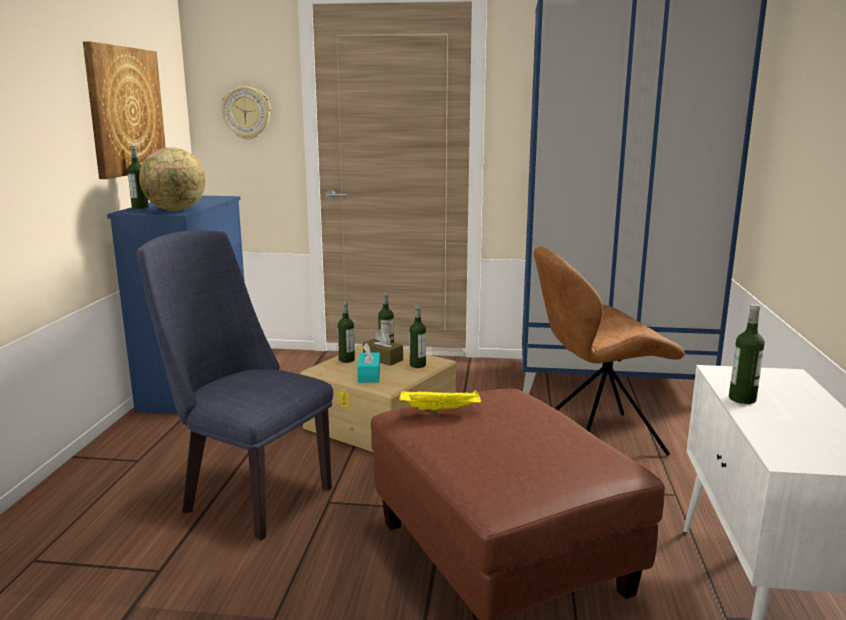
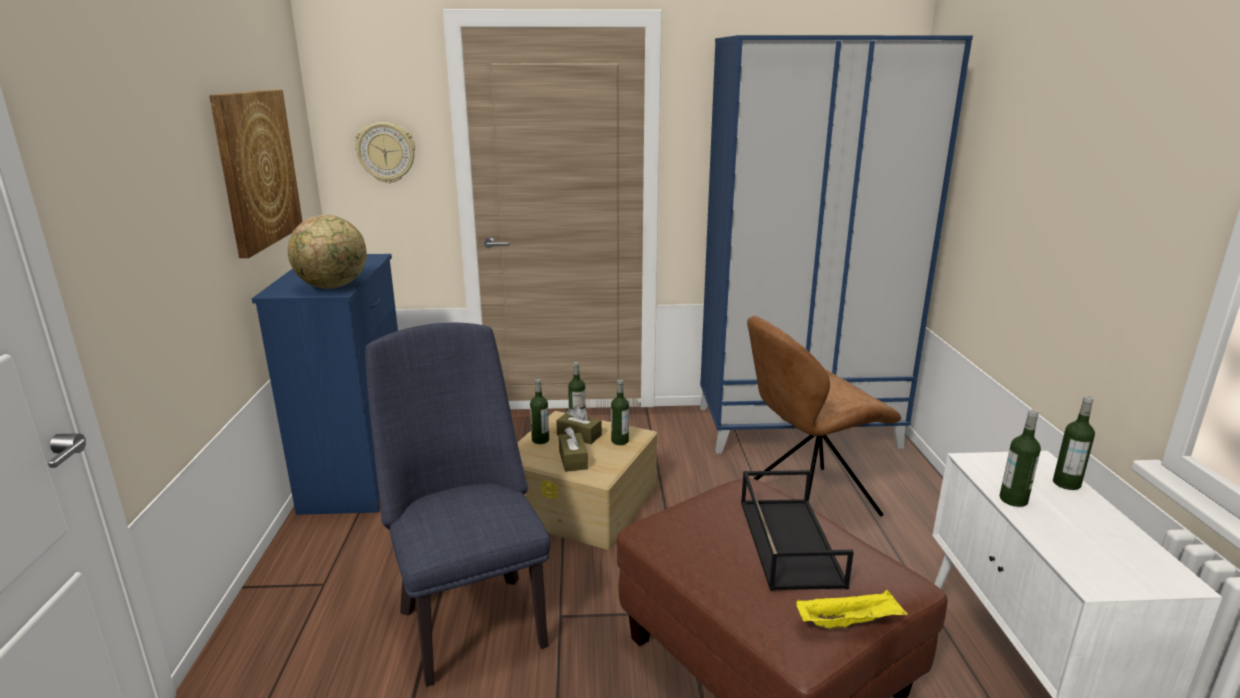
camera: 10 degrees left, 5 degrees up
bottle [127,146,149,209] -> bottle moved to [1053,396,1095,490]
blue chair [137,230,333,541] -> blue chair turned 45 degrees clockwise [365,323,550,687]
turquoise tissue box [357,343,380,383] -> brown tissue box [559,427,588,472]
yellow tray [399,390,481,413] -> yellow tray moved to [796,590,908,630]
none -> black tray [741,470,854,591]

